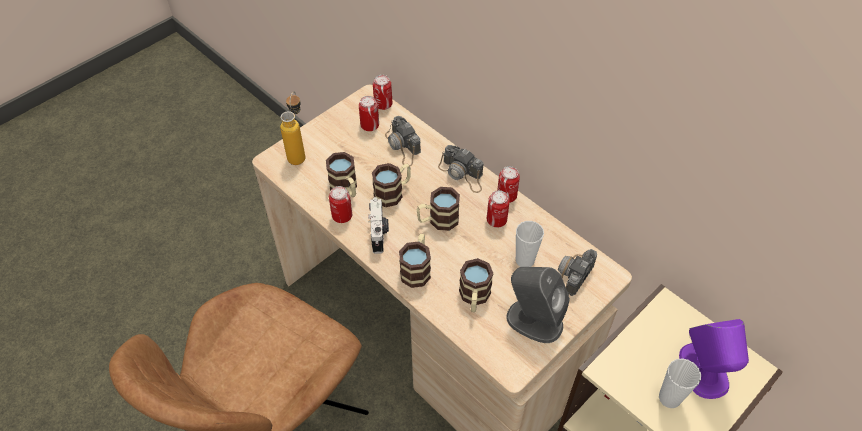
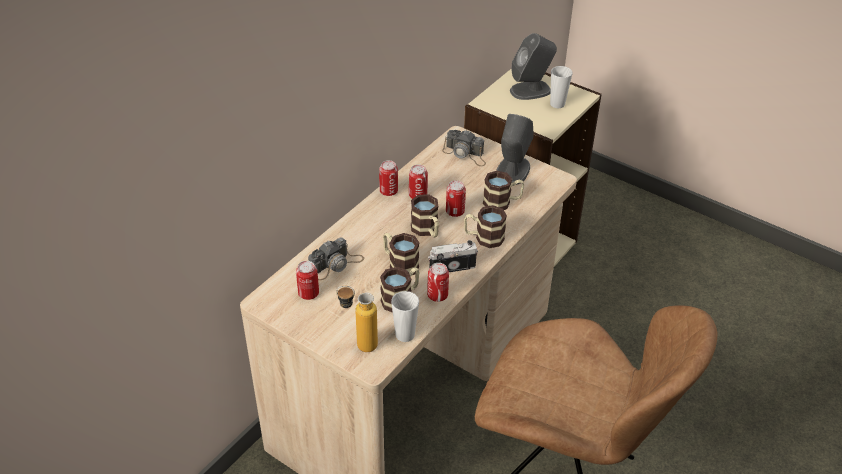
camera: 100 degrees left, 10 degrees down
can [373,75,393,110] -> can moved to [446,180,466,217]
camera [438,145,483,193] -> none
cup [516,221,544,267] -> cup moved to [391,291,419,342]
purple speaker [679,319,749,399] -> grey speaker [510,33,557,100]

